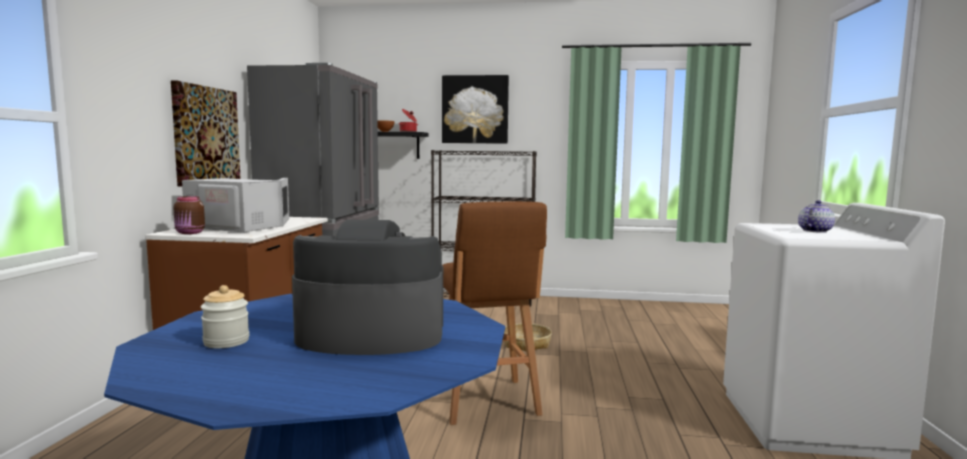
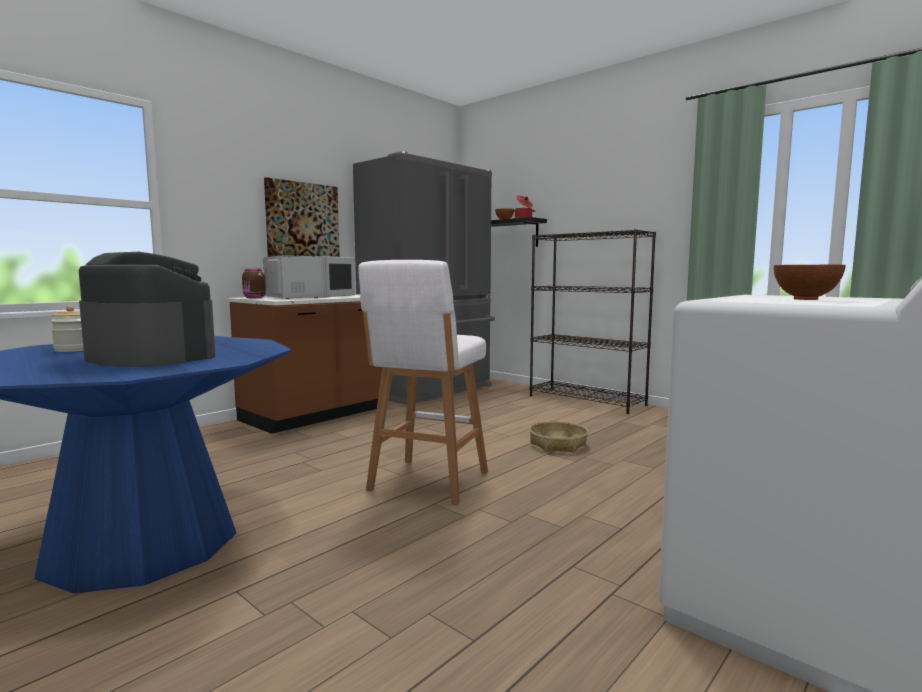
camera: 35 degrees right, 0 degrees up
picture [442,75,509,144] -> none
brown stool [443,201,547,425] -> white stool [358,260,488,505]
teapot [798,200,835,233] -> bowl [774,265,846,300]

